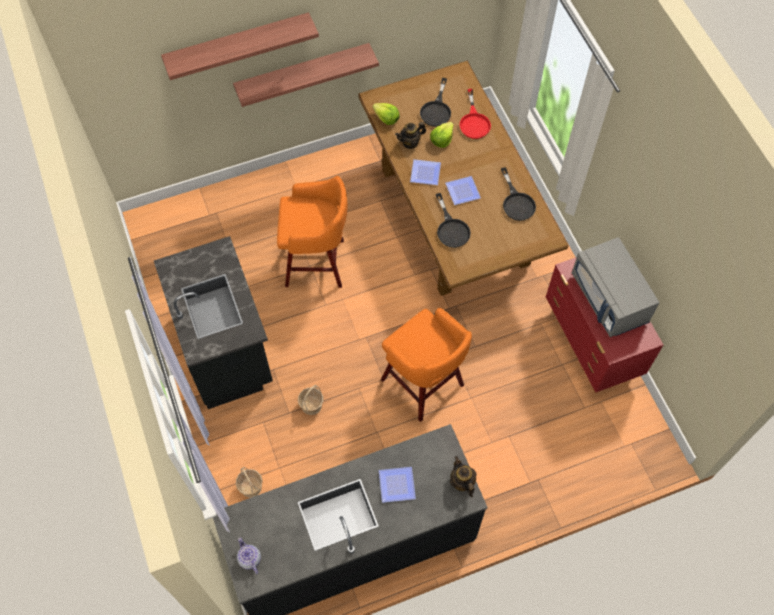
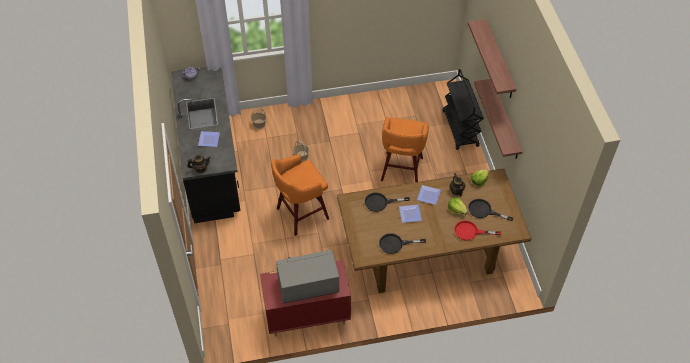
camera: 100 degrees right, 10 degrees down
black counter [154,236,273,409] -> none
none -> black cart [443,69,484,150]

